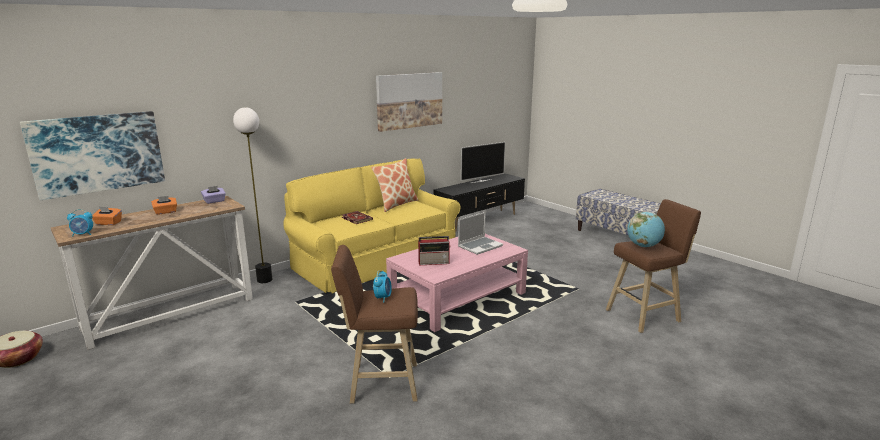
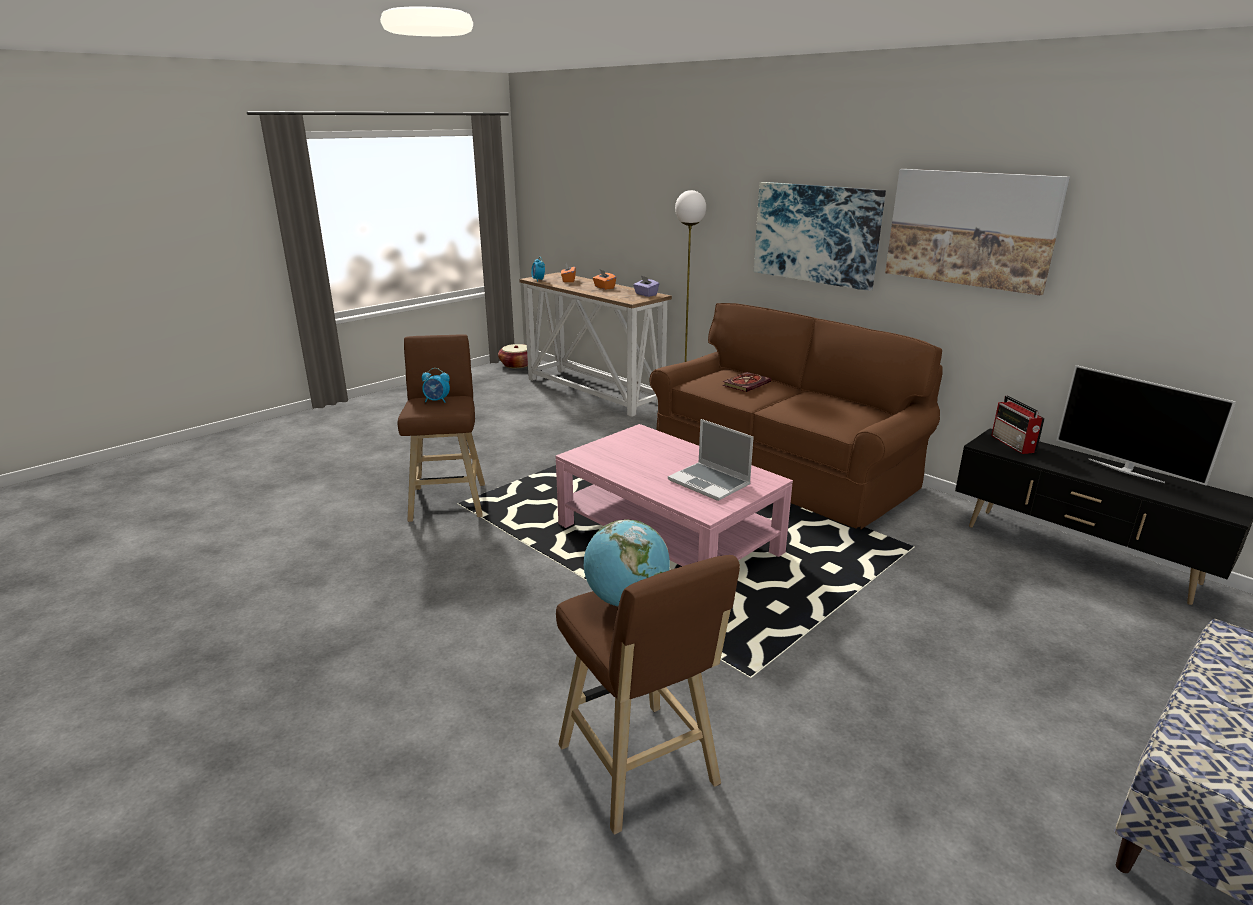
camera: 85 degrees right, 5 degrees up
picture [20,111,165,200] -> picture moved to [754,182,886,291]
yellow sofa [283,159,460,293] -> brown sofa [649,303,943,529]
pillow [371,158,418,212] -> none
radio [418,236,451,265] -> radio moved to [991,396,1045,454]

